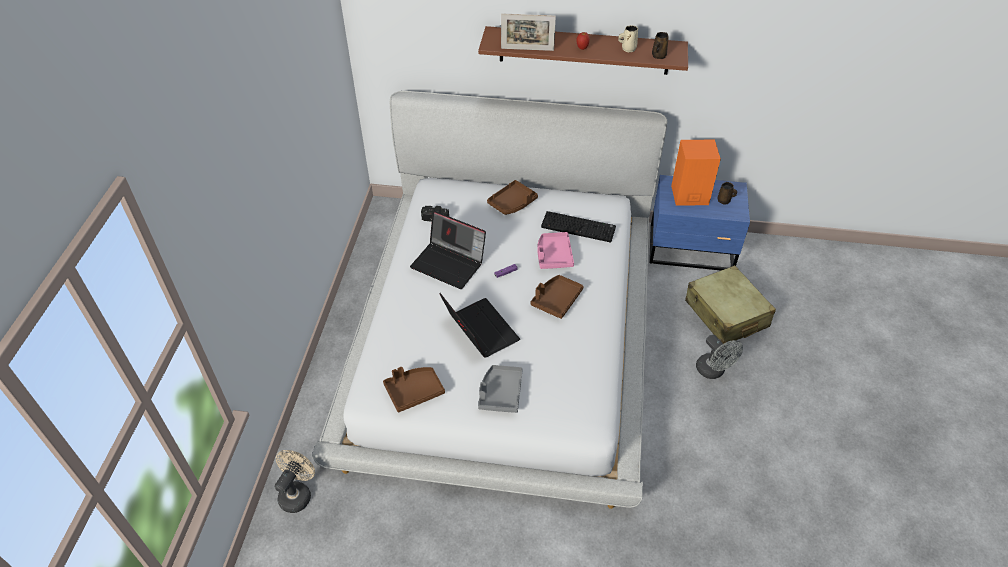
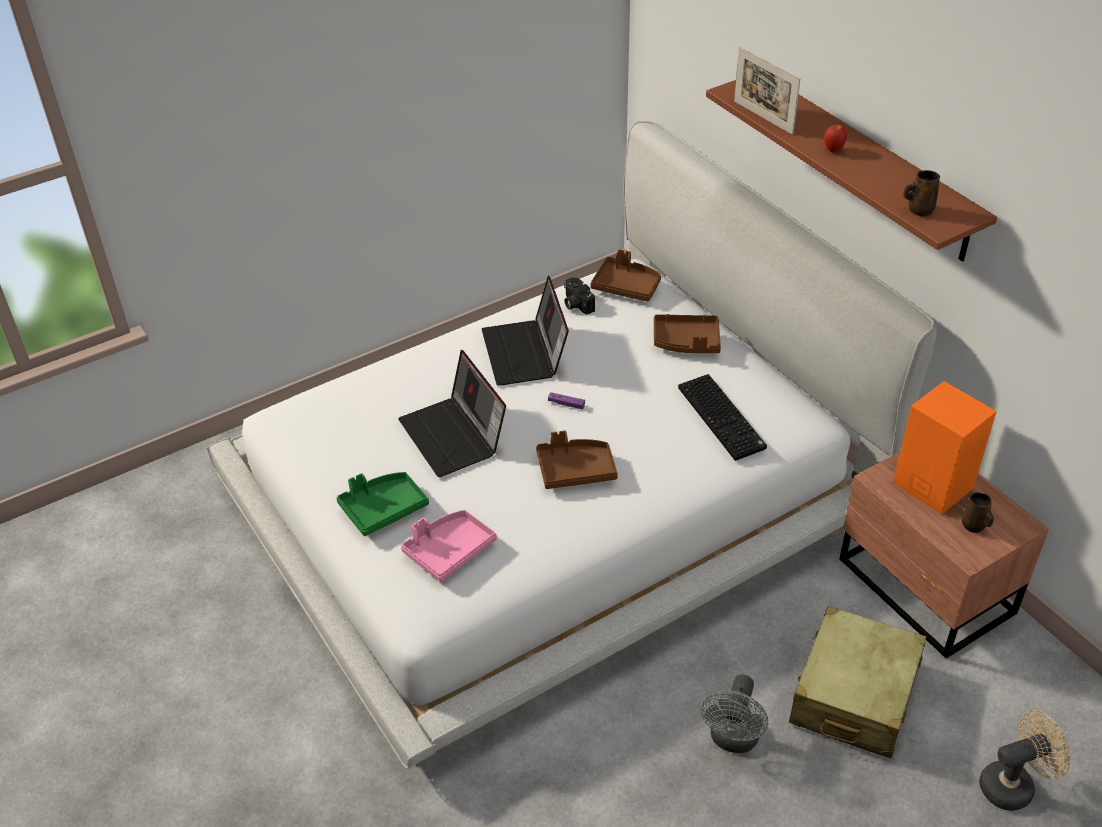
camera: 50 degrees right, 5 degrees down
beige fan [275,450,315,513] -> beige fan moved to [979,710,1070,811]
brown tray [383,367,445,412] -> brown tray moved to [590,249,661,302]
laptop [440,293,520,358] -> laptop turned 135 degrees clockwise [398,350,506,477]
grey tray [478,365,523,413] -> green tray [336,472,429,536]
pink tray [537,232,574,269] -> pink tray moved to [401,510,497,582]
beige mug [618,25,638,53] -> none
blue nightstand [649,175,750,270] -> brown nightstand [839,452,1049,658]

